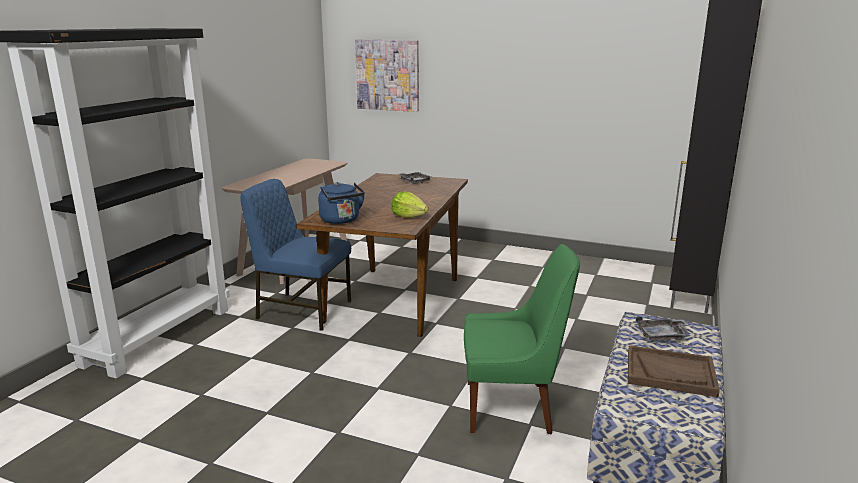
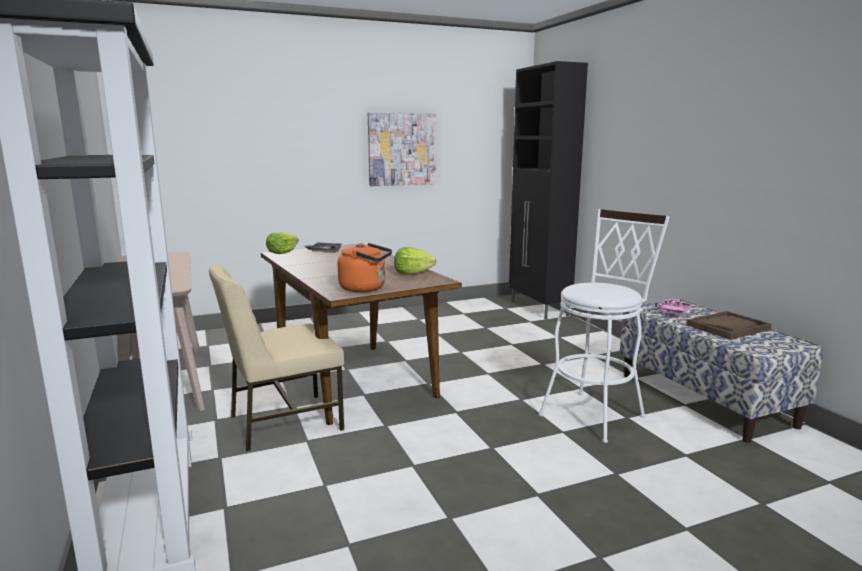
camera: 45 degrees left, 5 degrees down
blue chair [240,179,351,331] -> beige chair [209,265,345,452]
blue kettle [318,182,365,224] -> orange kettle [338,243,392,292]
picture [355,40,419,112] -> picture moved to [368,112,436,186]
green chair [464,244,580,434] -> white stool [539,209,670,443]
grey tray [636,317,688,341] -> pink tray [655,298,694,315]
none -> lettuce [266,232,299,254]

